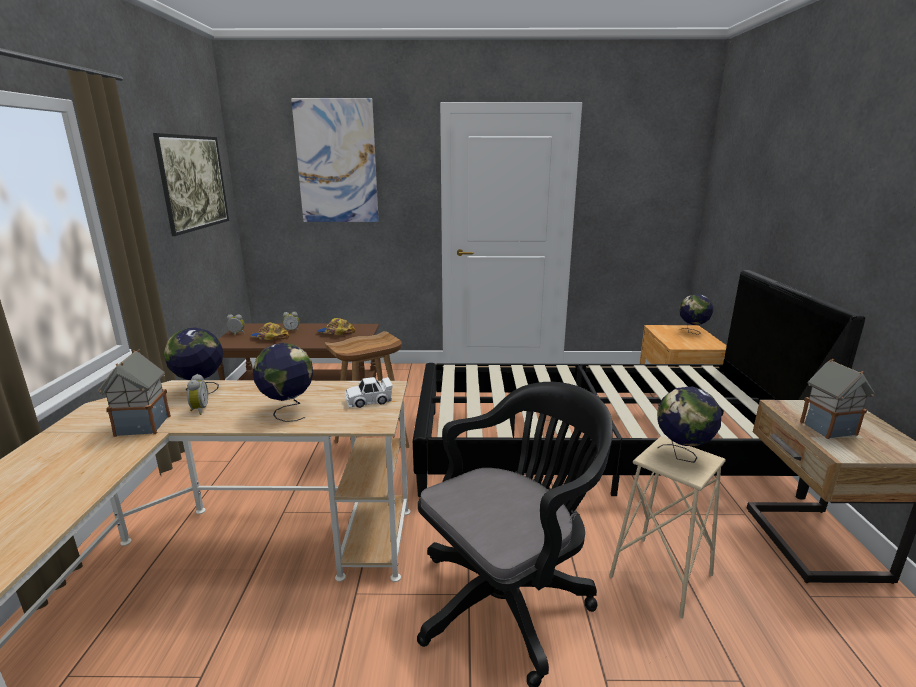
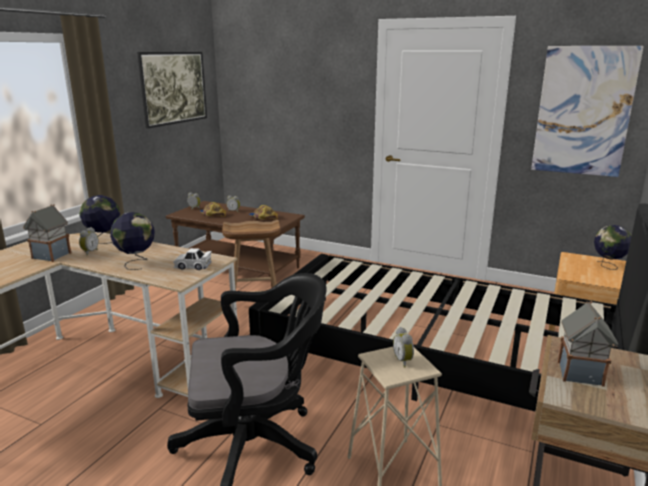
camera: 25 degrees right, 0 degrees up
picture [291,98,379,222] -> picture moved to [531,46,644,177]
globe [657,387,722,463] -> alarm clock [393,327,414,368]

